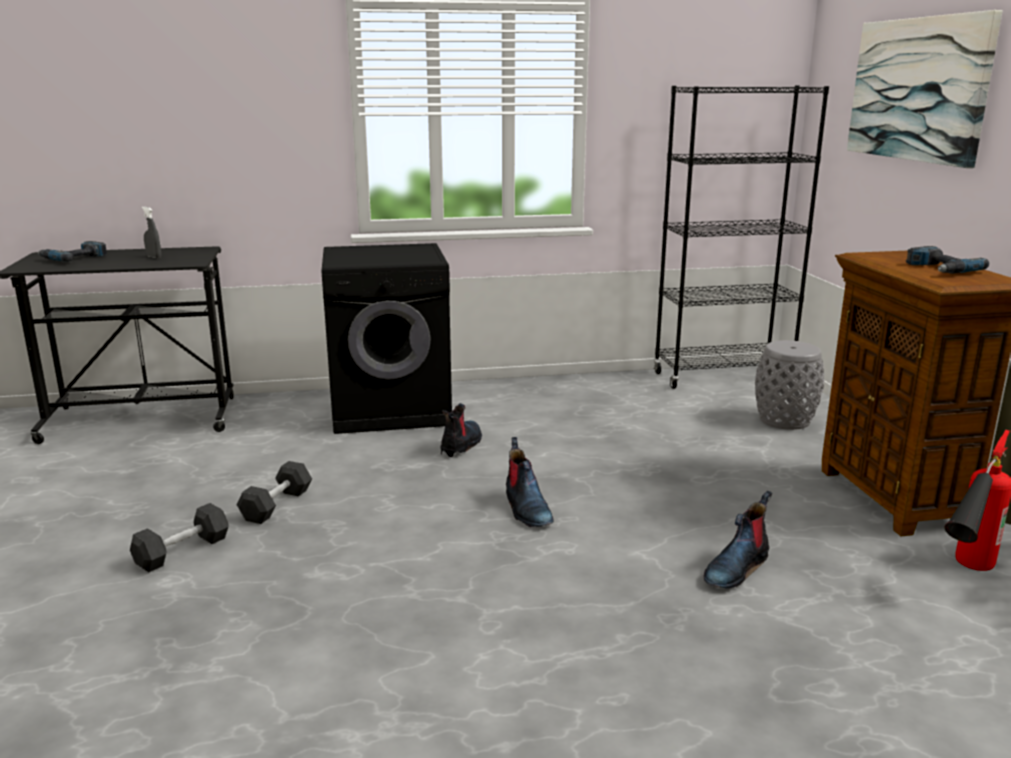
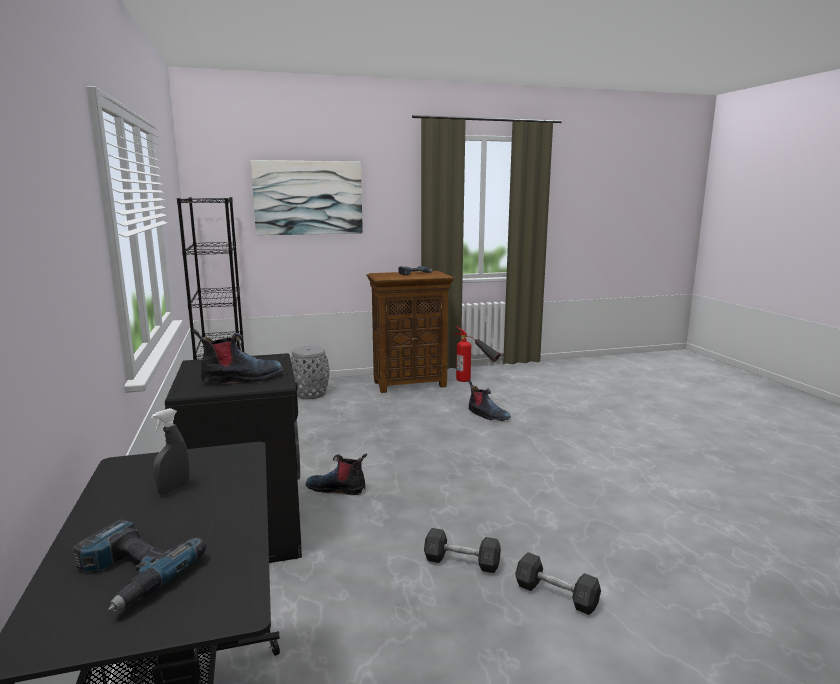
camera: 95 degrees left, 5 degrees down
boot [506,437,554,527] -> boot moved to [192,329,283,383]

